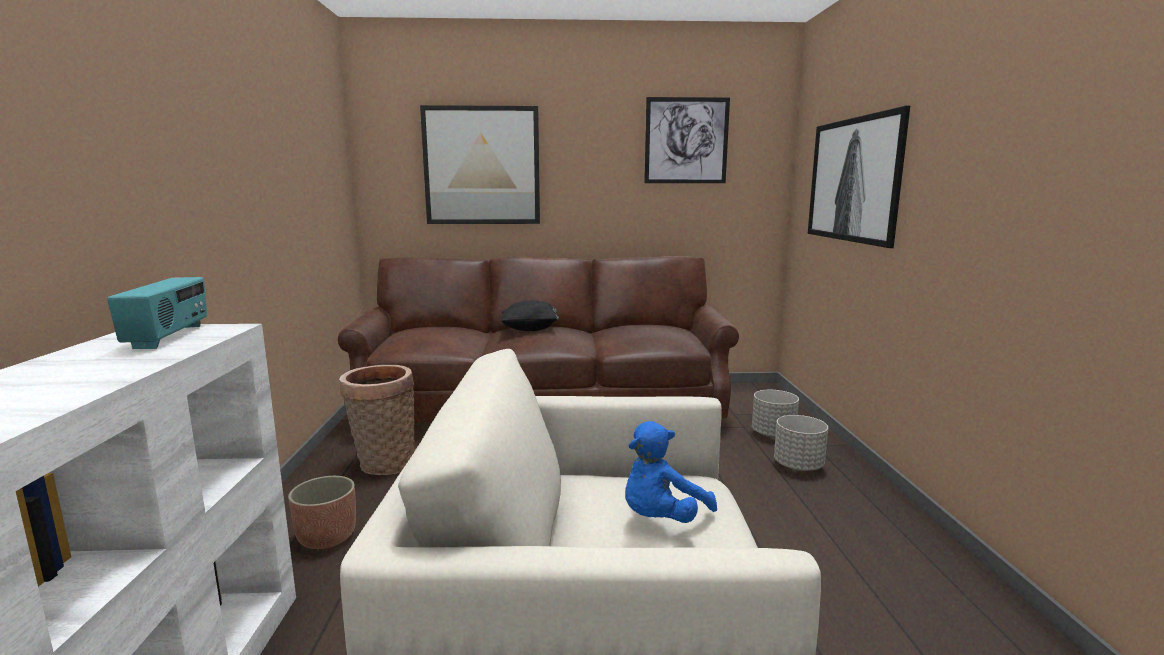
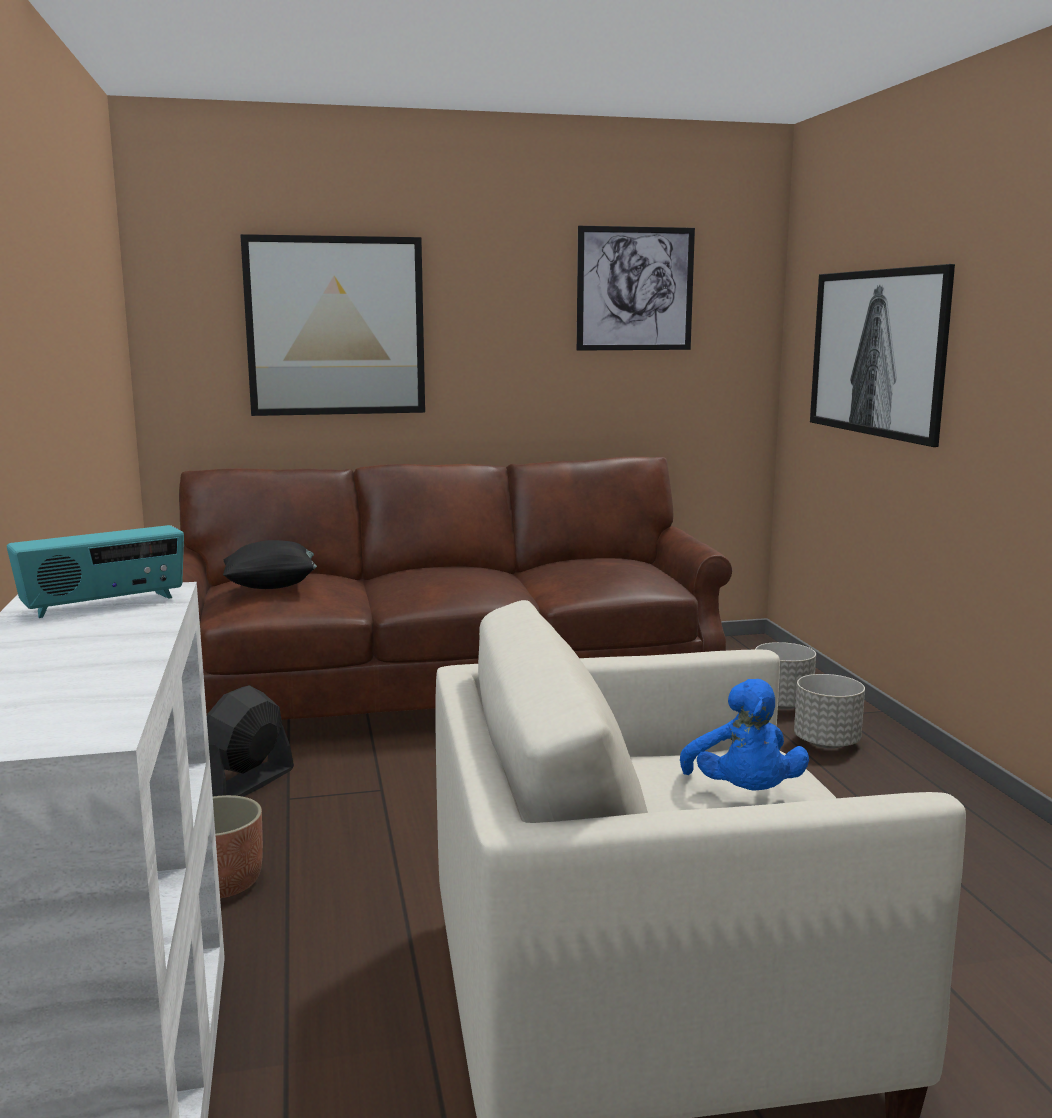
camera: 10 degrees left, 0 degrees up
radio [107,277,207,349] -> radio turned 75 degrees clockwise [7,525,184,618]
basket [339,365,415,475] -> black fan [207,685,294,797]
black pillow [500,300,559,331] -> black pillow moved to [223,540,317,589]
blue plush toy [625,421,717,523] -> blue plush toy turned 45 degrees counterclockwise [680,679,809,790]

